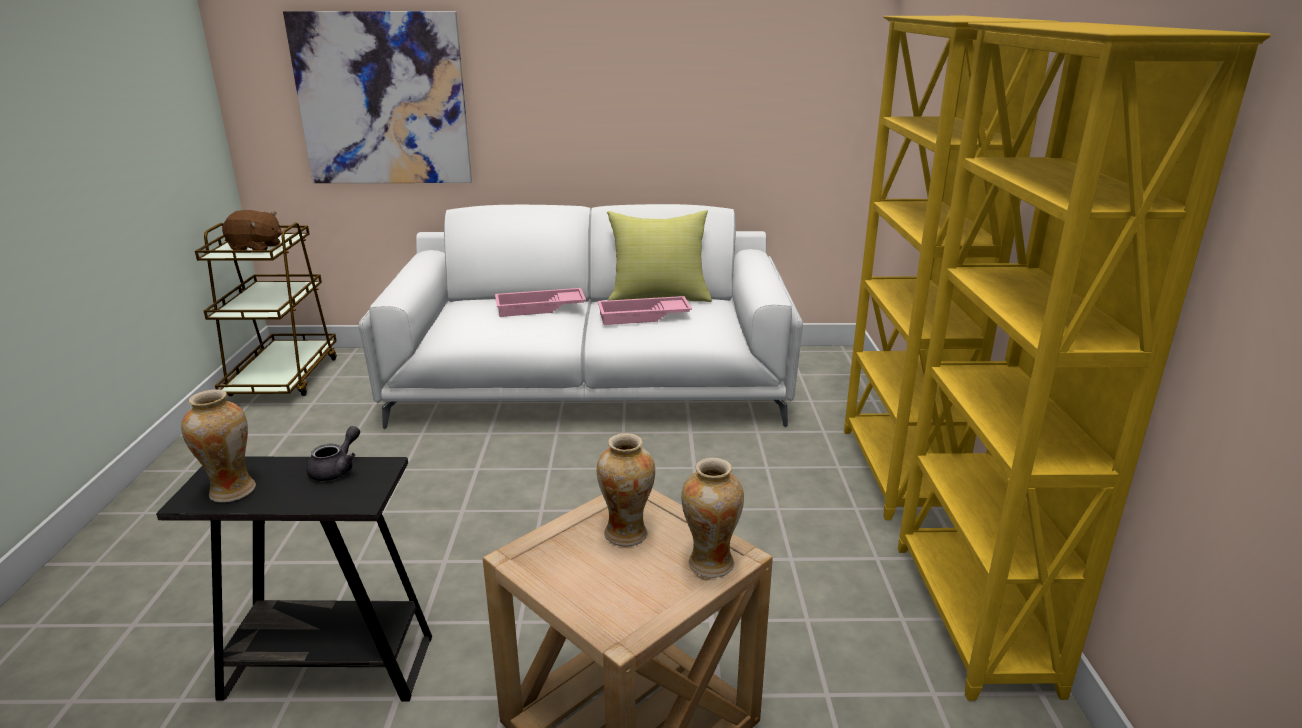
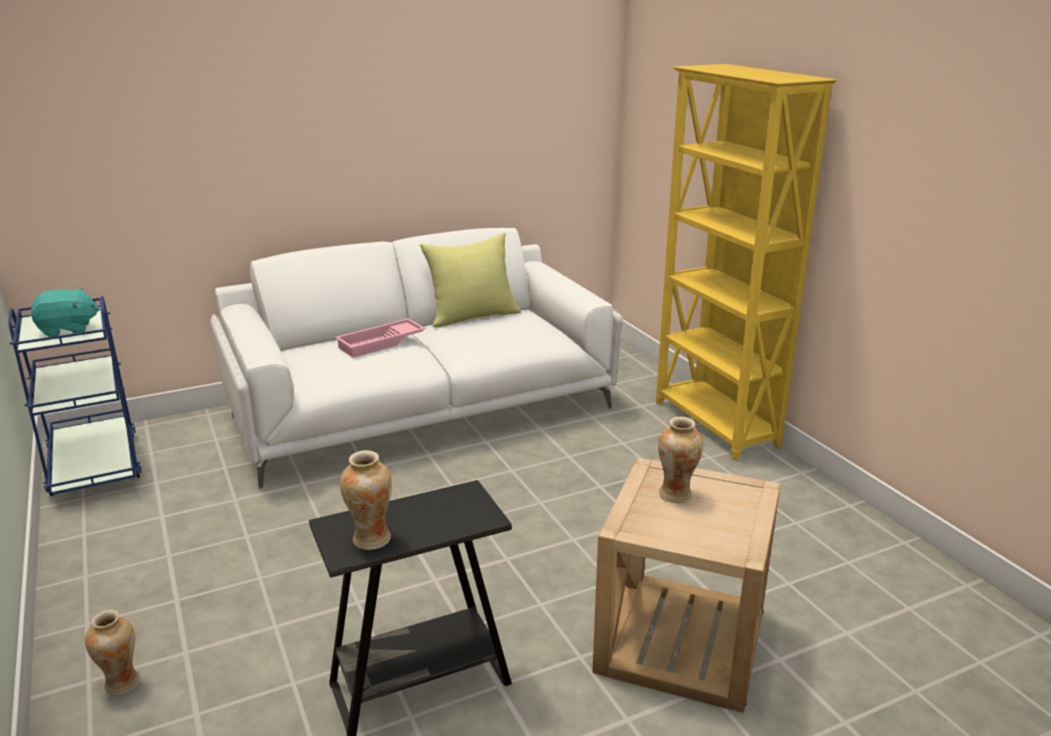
camera: 25 degrees left, 0 degrees up
brown cart [195,223,337,396] -> blue cart [8,296,142,496]
brown plush toy [222,210,282,250] -> turquoise plush toy [31,288,100,337]
picture [283,11,472,183] -> none
grey teapot [306,426,360,481] -> none
pink tray [598,296,692,325] -> none
vase [681,458,744,578] -> vase moved to [85,610,140,695]
yellow bookcase [898,22,1271,701] -> none

